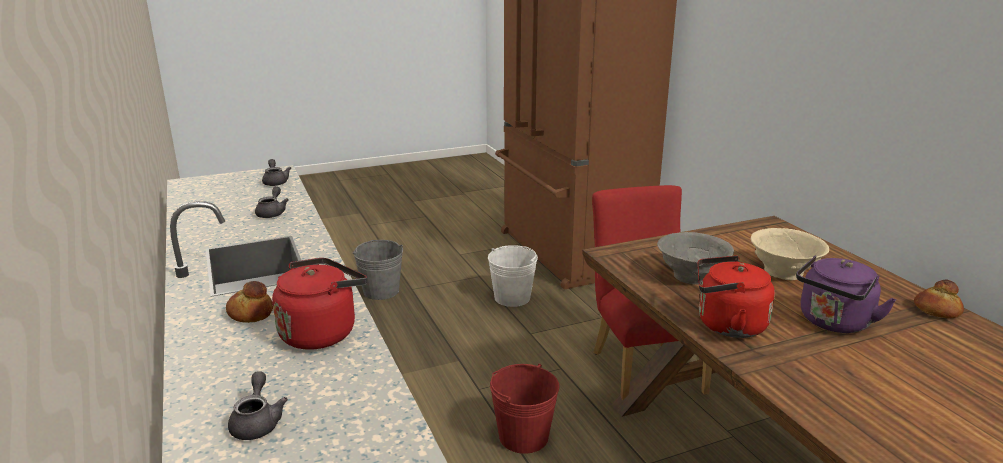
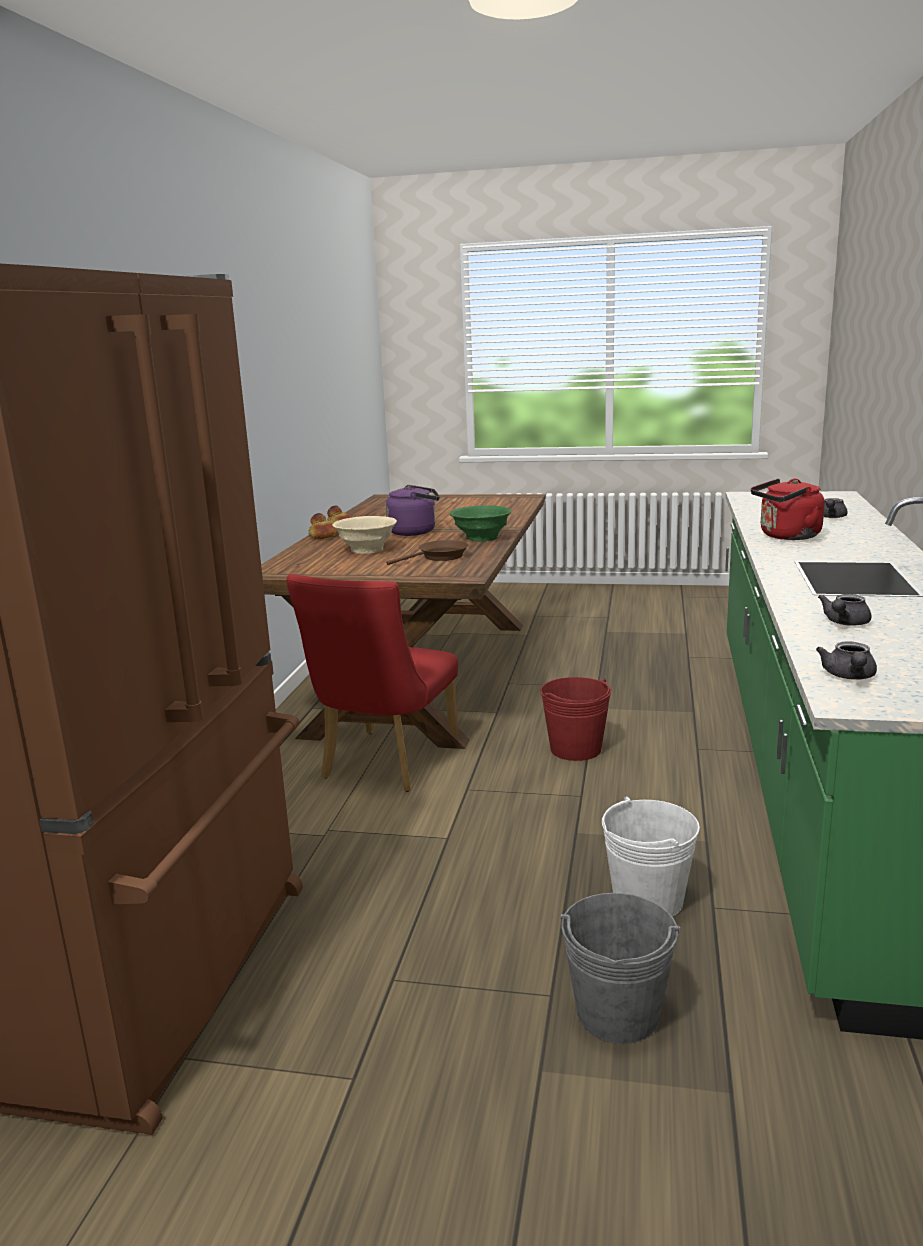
camera: 145 degrees left, 5 degrees down
bread [226,281,273,323] -> bread moved to [308,513,338,539]
white bucket [488,245,538,307] -> white bucket moved to [602,796,700,917]
grey bowl [657,232,734,285] -> brown frying pan [386,540,468,565]
red kettle [697,256,775,338] -> green bowl [450,505,512,542]

